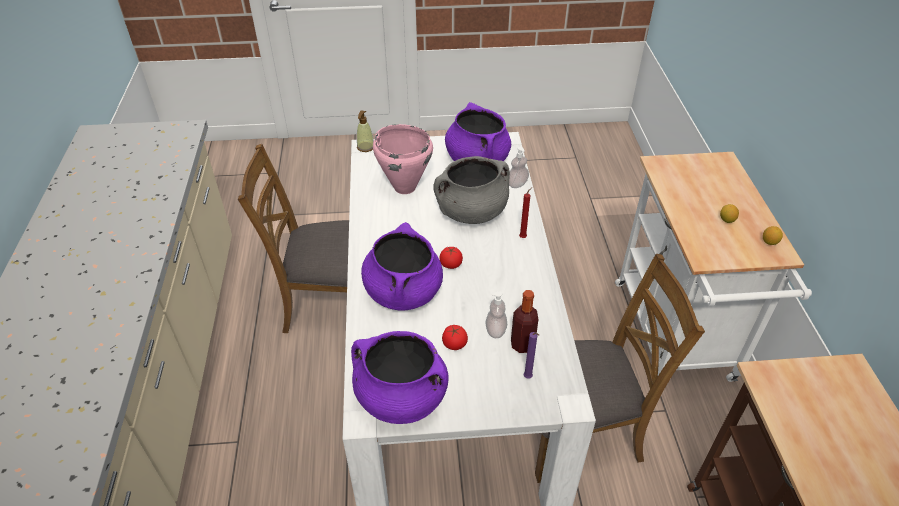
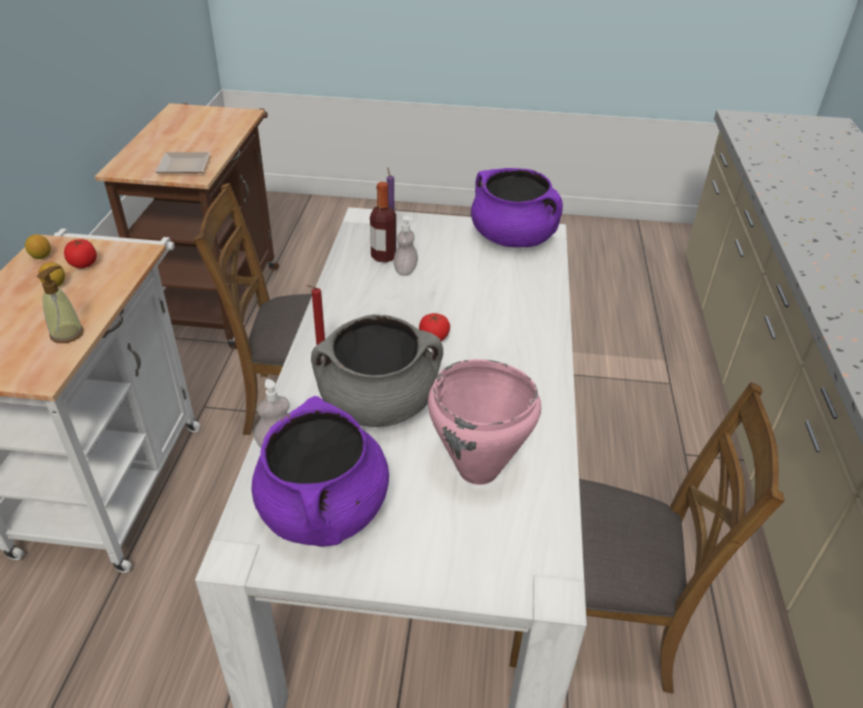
camera: 170 degrees left, 5 degrees down
soap dispenser [357,111,374,152] -> soap dispenser moved to [37,266,84,343]
purple cooking pot [361,222,443,310] -> none
tomato [442,325,468,350] -> tomato moved to [64,239,97,268]
none -> plate [156,152,210,173]

